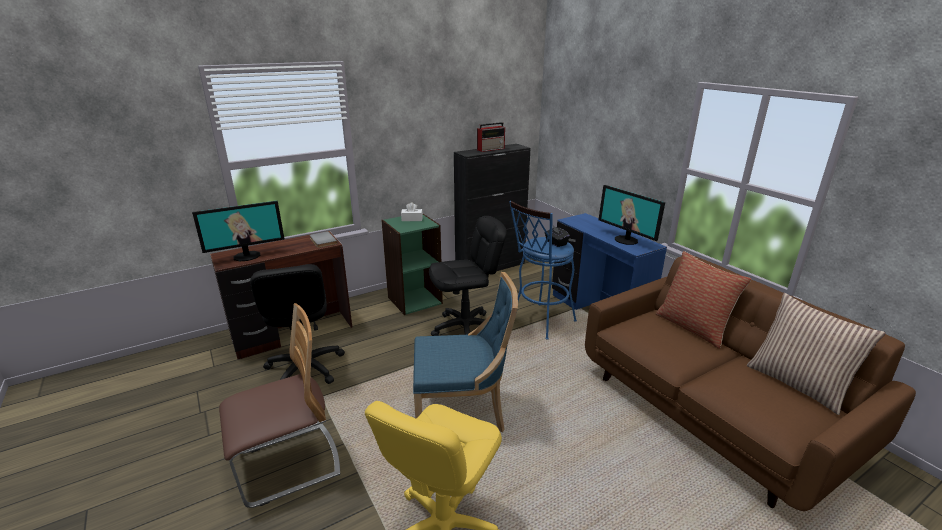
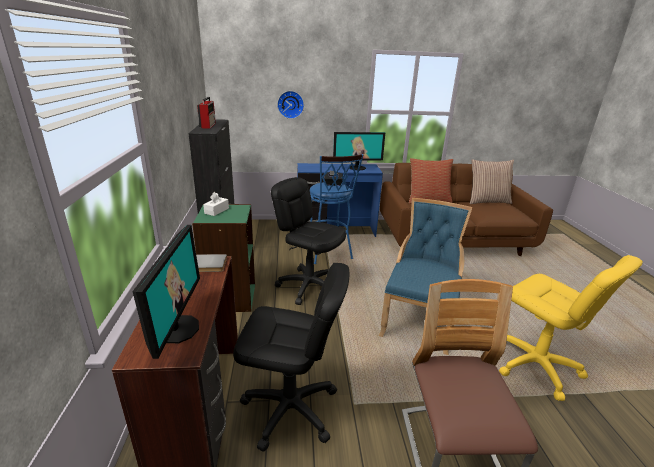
camera: 65 degrees left, 0 degrees up
black office chair [429,216,507,336] -> black office chair turned 60 degrees counterclockwise [271,177,346,305]
none -> wall clock [277,91,304,119]

